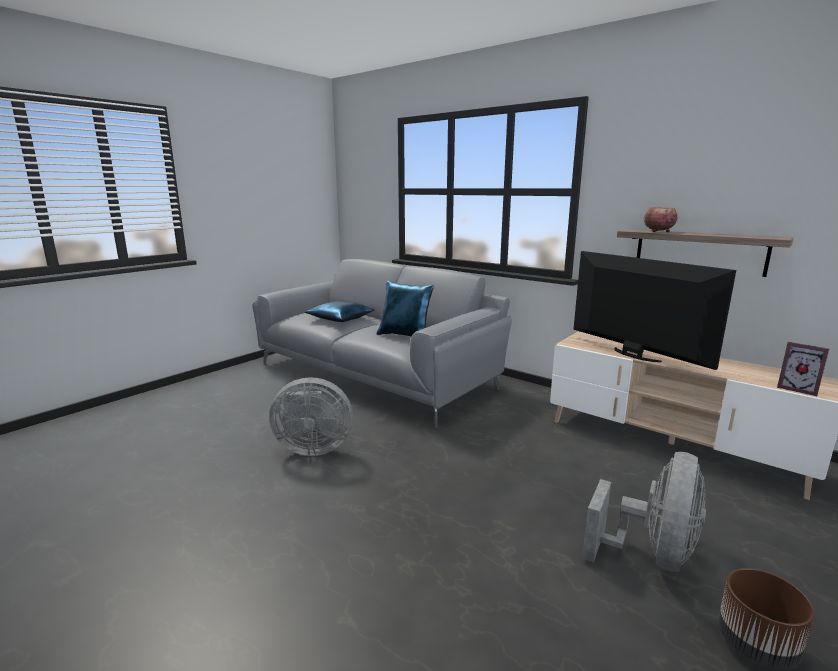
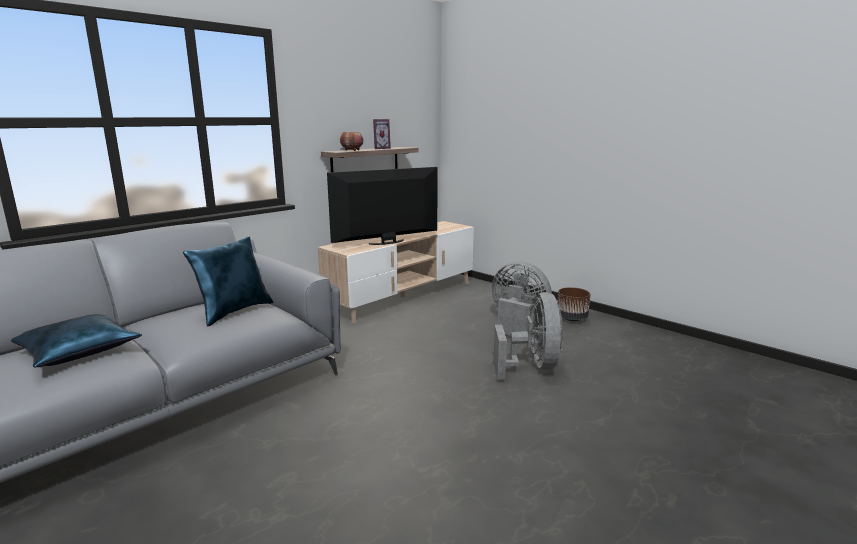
camera: 85 degrees left, 0 degrees up
grey fan [269,377,353,456] -> grey fan moved to [493,292,563,379]
picture frame [777,342,829,396] -> picture frame moved to [373,119,391,149]

